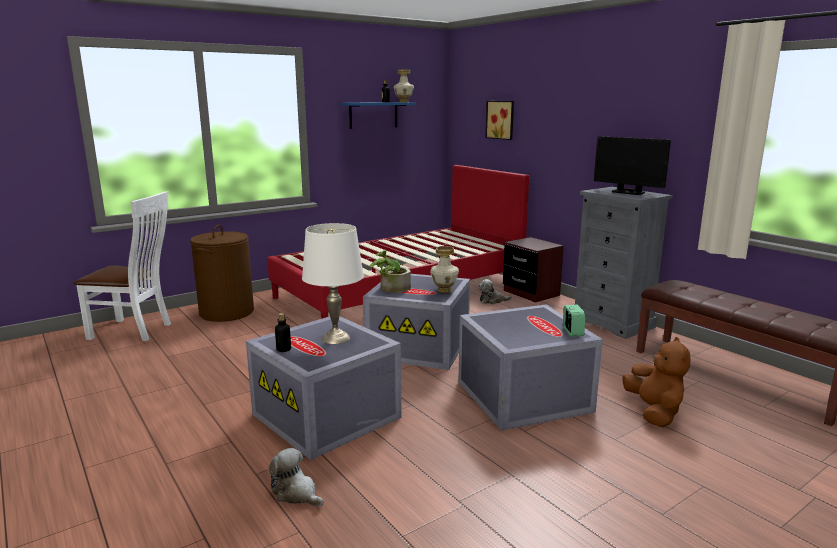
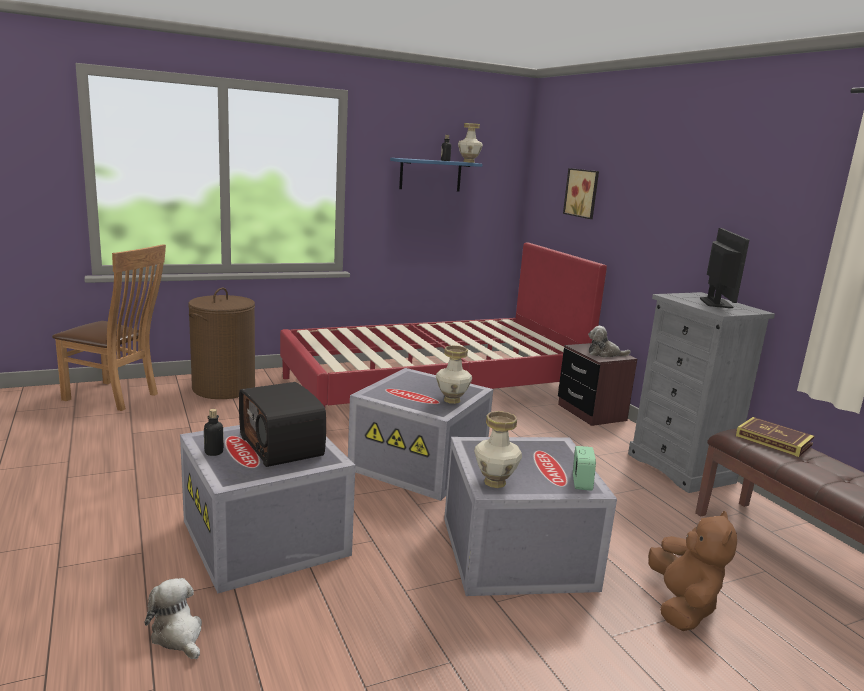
camera: 10 degrees right, 0 degrees up
white chair [73,191,171,341] -> brown chair [52,244,166,411]
white table lamp [302,223,364,344] -> radio [239,382,326,467]
potted plant [370,250,411,293] -> none
plush toy [478,279,512,304] -> plush toy moved to [588,326,631,358]
monitor [594,136,671,195] -> monitor turned 135 degrees counterclockwise [700,228,749,308]
none -> vase [474,411,522,488]
none -> book [736,417,815,457]

